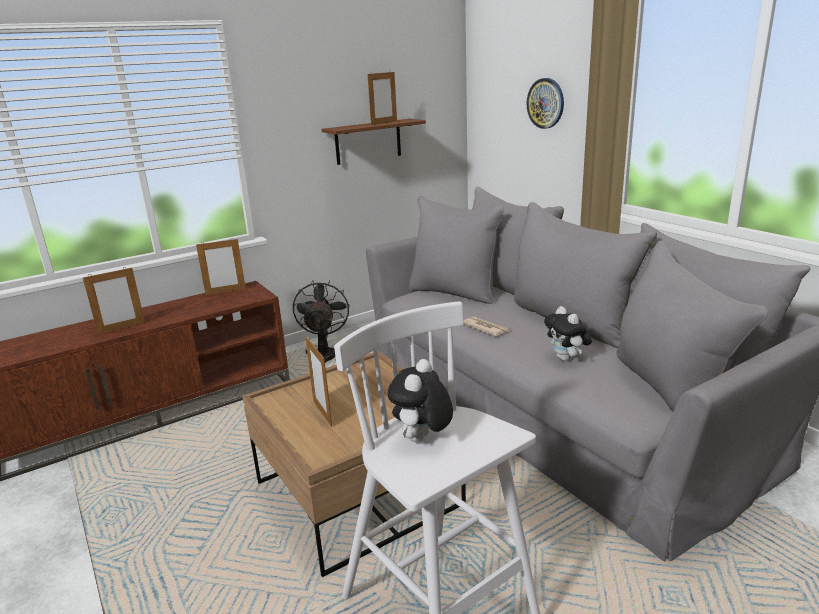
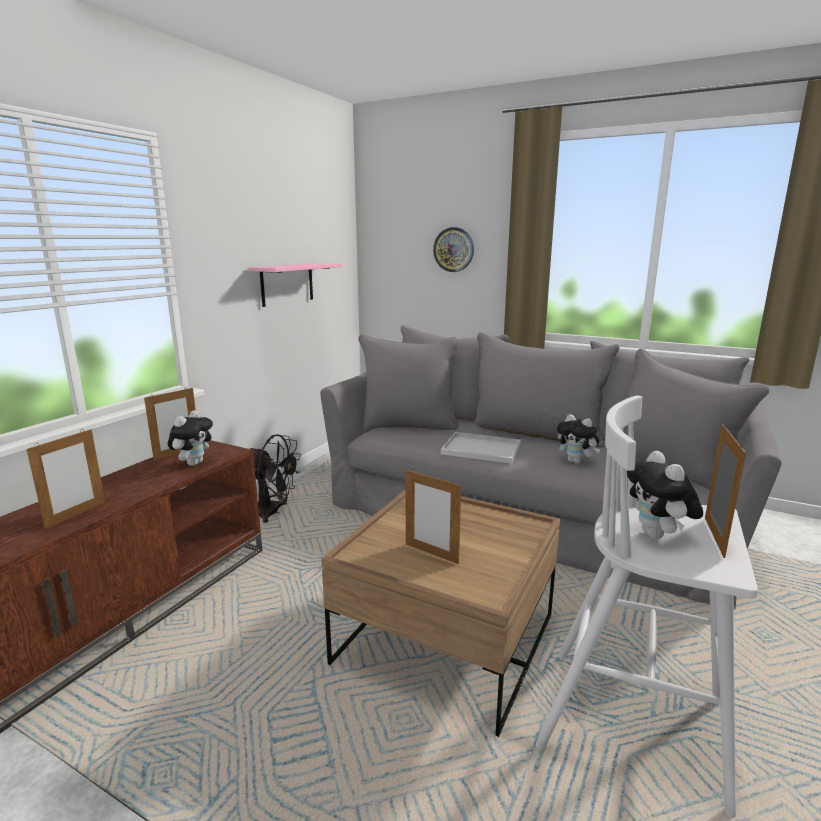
camera: 30 degrees left, 5 degrees down
black fan [293,280,350,363] -> black fan turned 135 degrees clockwise [250,434,301,523]
brown shelf [321,119,426,165] -> pink shelf [249,263,342,307]
picture frame [367,72,397,125] -> picture frame moved to [705,424,746,558]
newspaper [464,316,510,337] -> white tray [441,432,521,464]
none -> plush toy [168,410,213,466]

